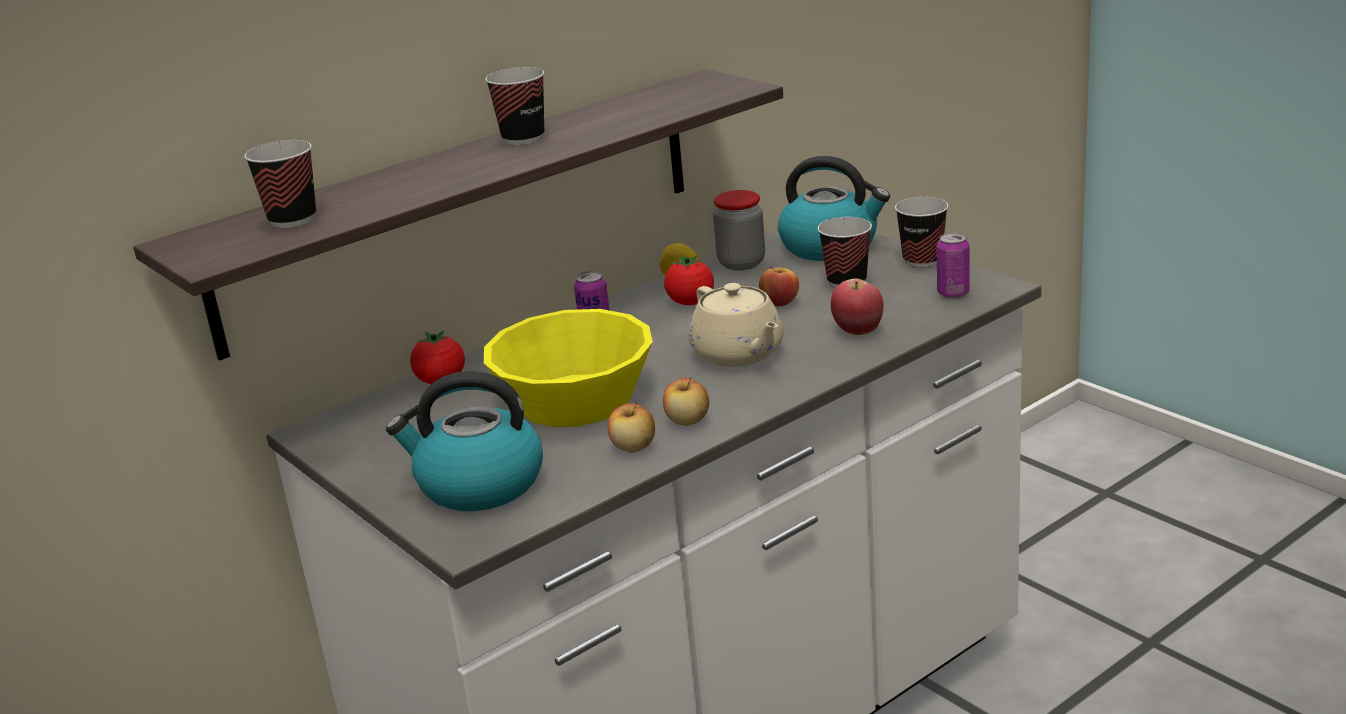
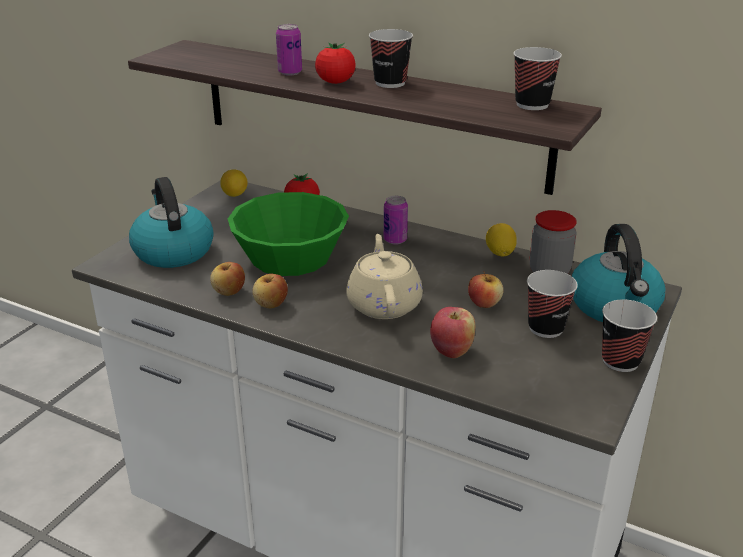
camera: 65 degrees right, 5 degrees up
cup [244,140,316,228] -> cup moved to [514,47,562,110]
yellow bowl [484,309,653,427] -> green bowl [228,192,349,276]
tomato [664,255,714,305] -> tomato moved to [315,43,355,84]
beige teapot [689,283,784,367] -> beige teapot turned 135 degrees clockwise [346,234,423,319]
can [937,233,970,298] -> can moved to [276,24,302,76]
none -> lemon [220,169,248,197]

